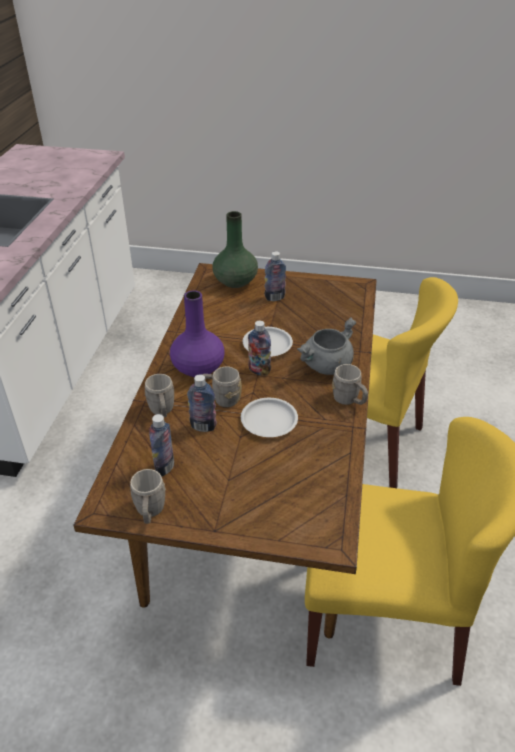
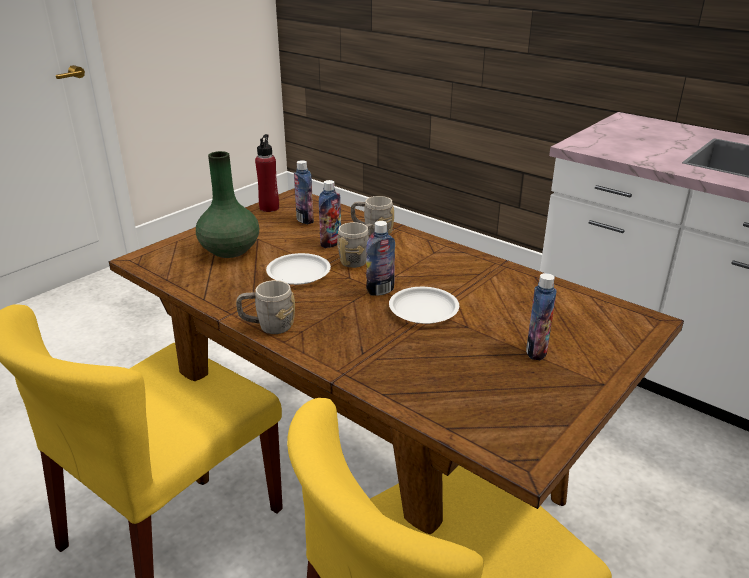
camera: 120 degrees right, 10 degrees down
grey mug [130,469,166,524] -> red bottle [255,134,279,212]
purple vase [170,291,225,377] -> none
green vase [212,211,258,288] -> green vase moved to [196,151,259,258]
grey cooking pot [297,318,356,375] -> none

